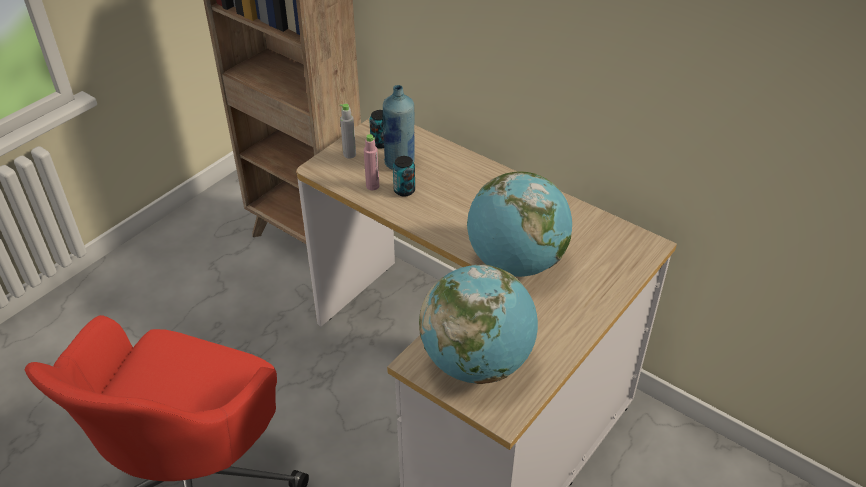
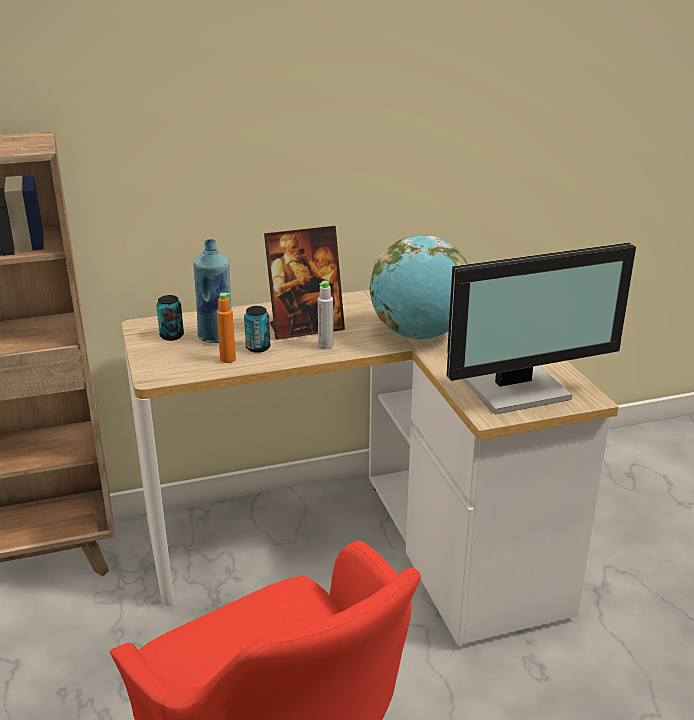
camera: 55 degrees left, 15 degrees down
grey bottle [340,104,356,159] -> grey bottle moved to [318,281,333,349]
pink bottle [364,134,379,190] -> orange bottle [217,293,236,363]
globe [419,265,538,384] -> monitor [447,243,636,414]
none -> picture frame [264,226,345,340]

